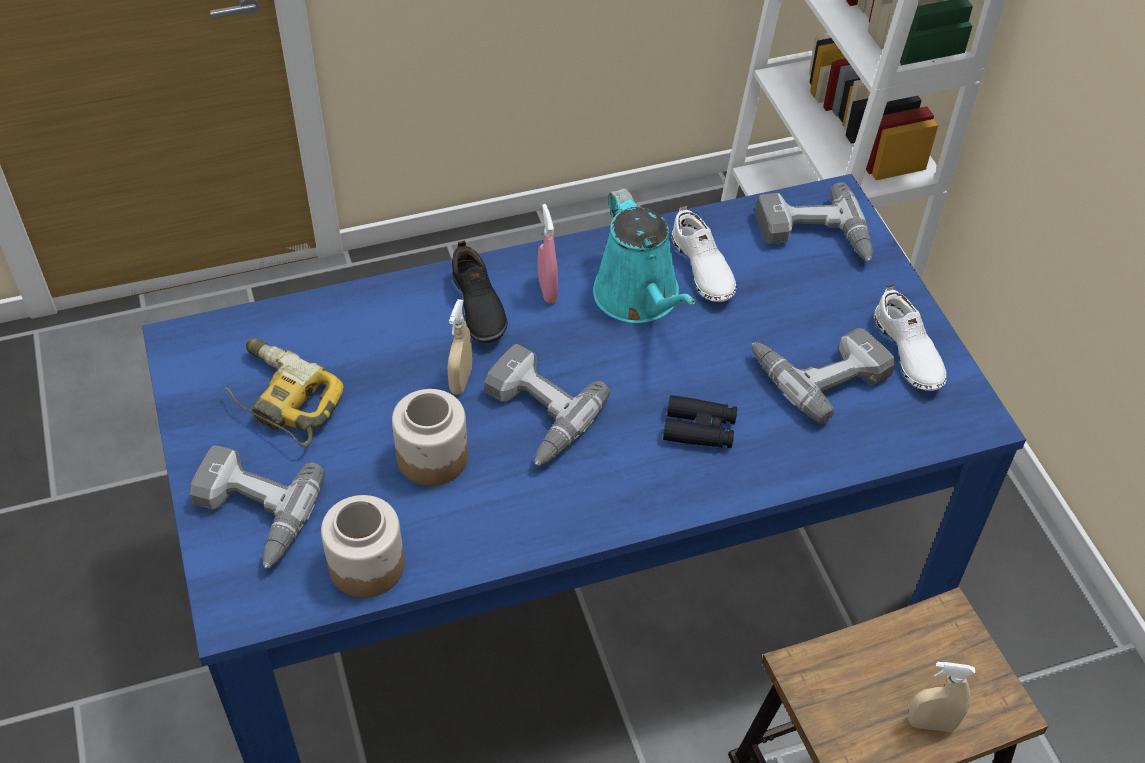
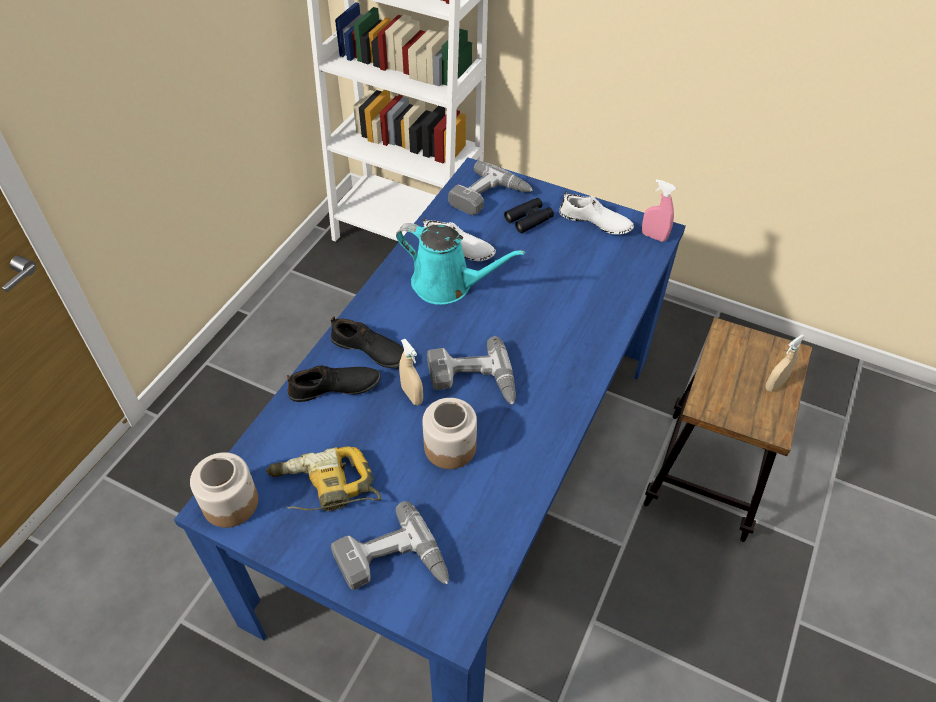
camera: 45 degrees left, 0 degrees up
jar [321,495,405,598] -> jar moved to [190,452,258,528]
pink spray bottle [538,204,558,303] -> pink spray bottle moved to [642,179,676,242]
black binoculars [663,395,737,448] -> black binoculars moved to [504,198,554,233]
power drill [752,328,896,423] -> none
none -> black shoe [287,365,381,402]

